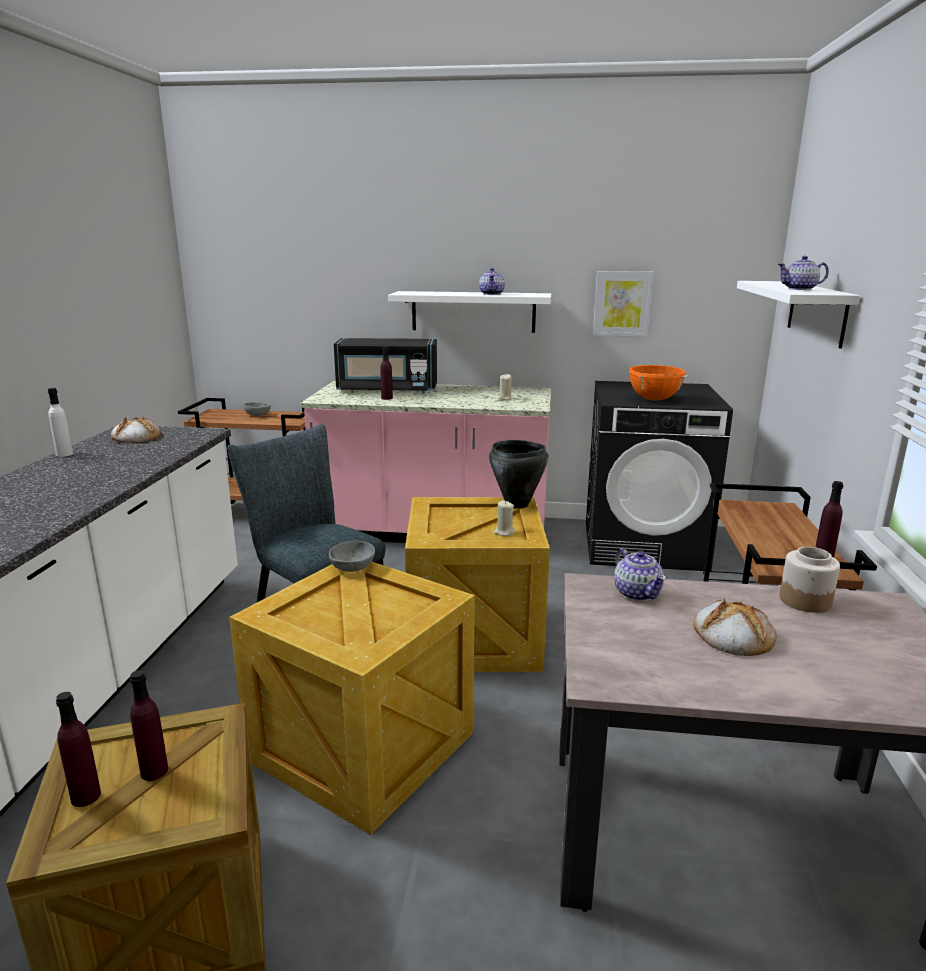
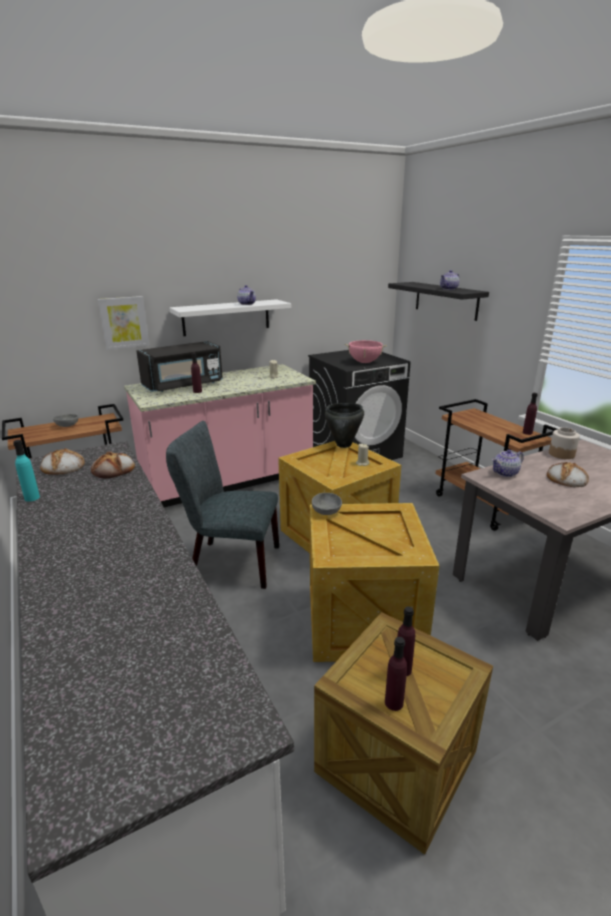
camera: 35 degrees left, 5 degrees up
white bottle [48,388,73,457] -> turquoise bottle [13,440,40,502]
picture [593,271,654,337] -> picture moved to [98,296,150,350]
teapot [614,548,666,601] -> teapot turned 120 degrees clockwise [492,450,524,477]
orange cooking pot [627,365,689,401] -> pink cooking pot [345,340,387,363]
white shelf [737,281,860,349] -> black shelf [388,282,489,321]
none -> bread [91,451,135,478]

